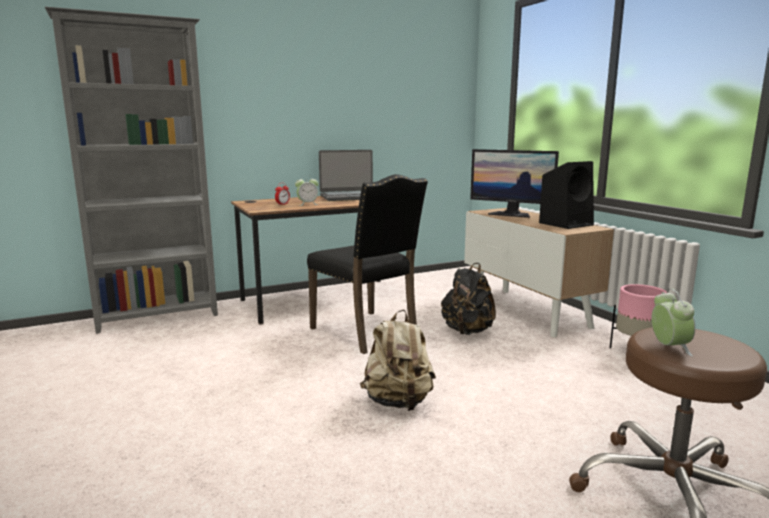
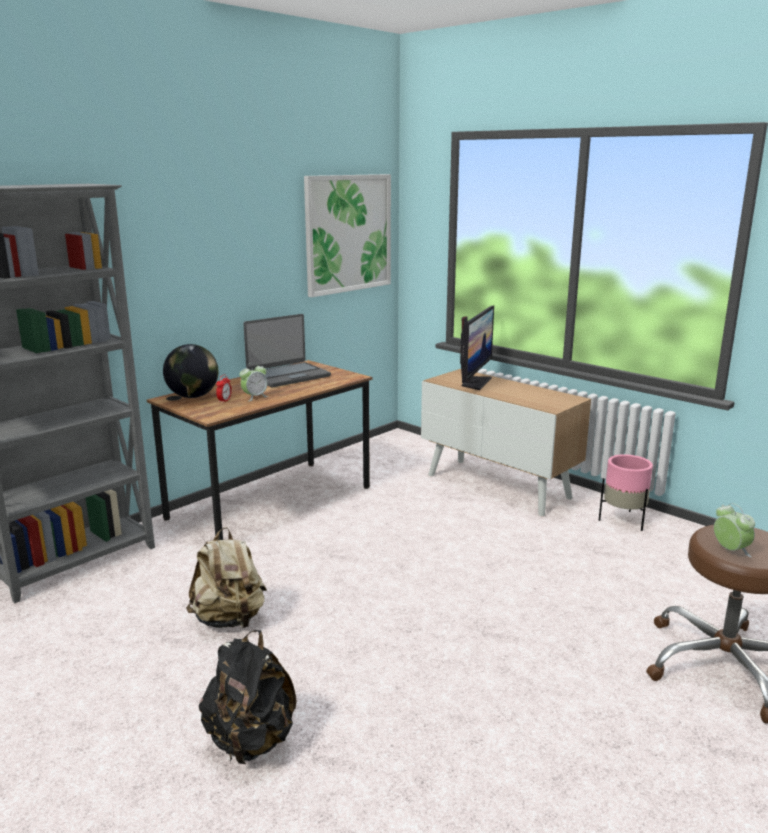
camera: 20 degrees left, 5 degrees up
black chair [307,174,428,354] -> none
beige backpack [360,310,436,411] -> beige backpack moved to [186,527,267,629]
black backpack [441,263,496,335] -> black backpack moved to [199,630,297,764]
monitor [470,149,559,218] -> monitor turned 75 degrees counterclockwise [460,306,494,390]
black speaker [539,161,594,229] -> none
none -> globe [163,344,218,398]
none -> picture [304,174,391,297]

